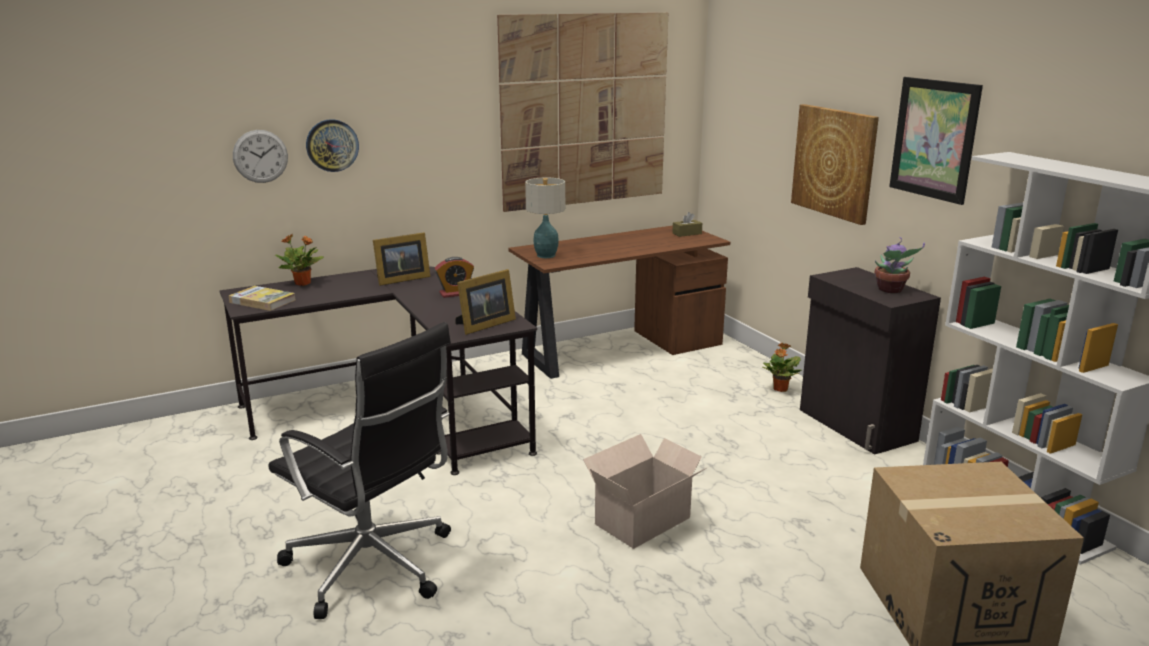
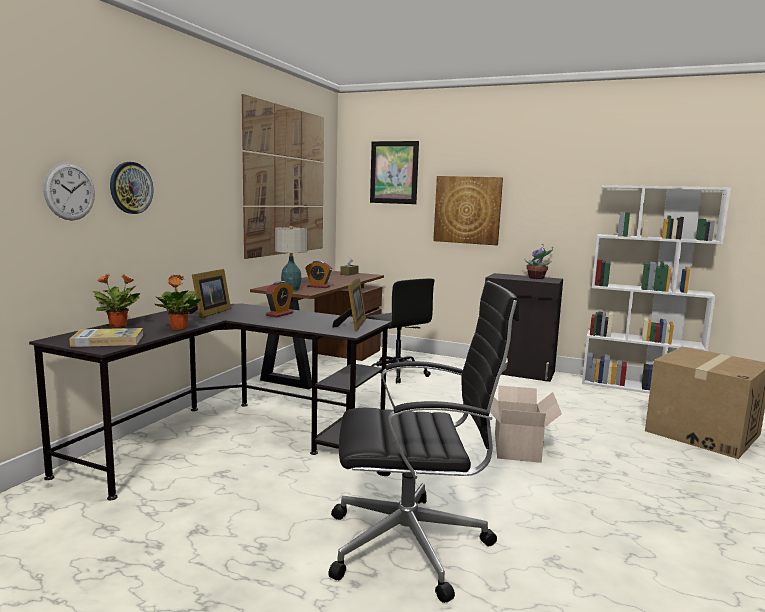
camera: 40 degrees left, 10 degrees down
potted plant [763,343,801,392] -> potted plant moved to [154,275,201,330]
picture [889,77,983,205] -> picture moved to [370,141,419,204]
none -> alarm clock [305,261,332,288]
none -> black office chair [366,278,435,383]

